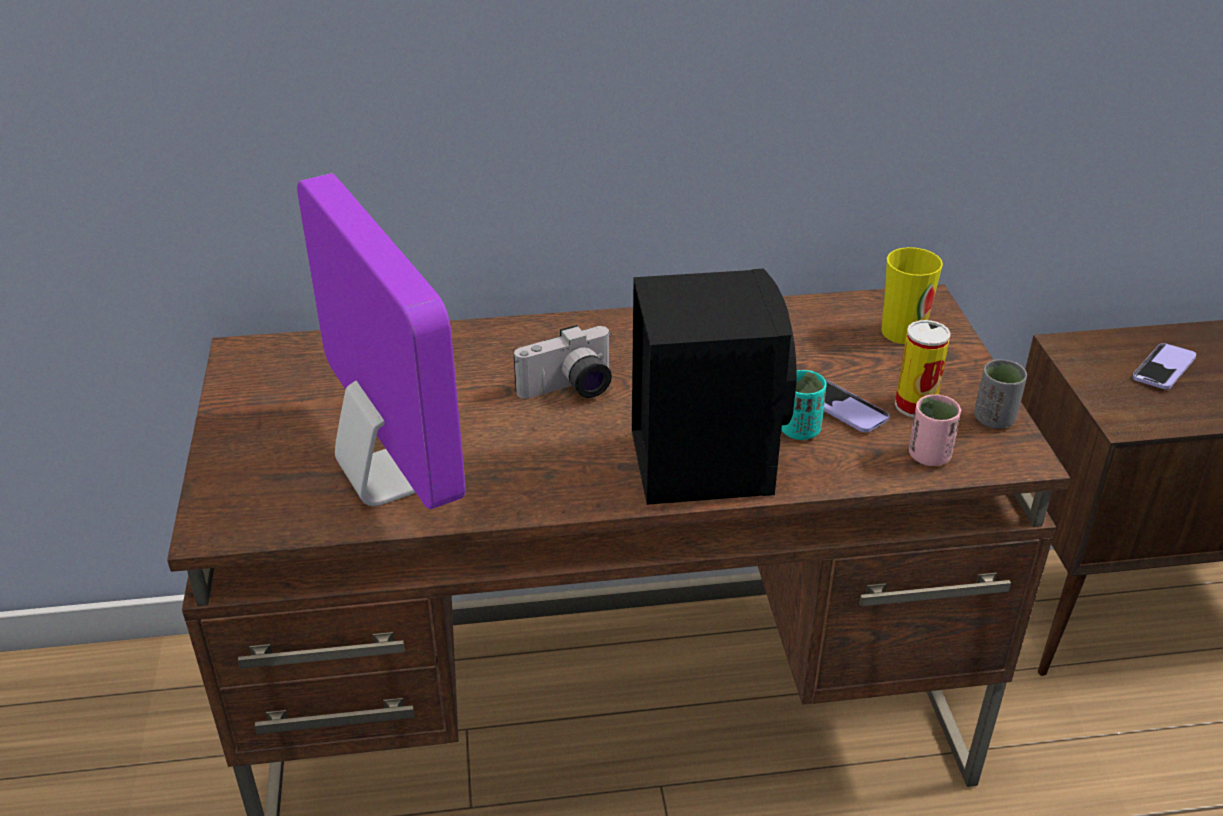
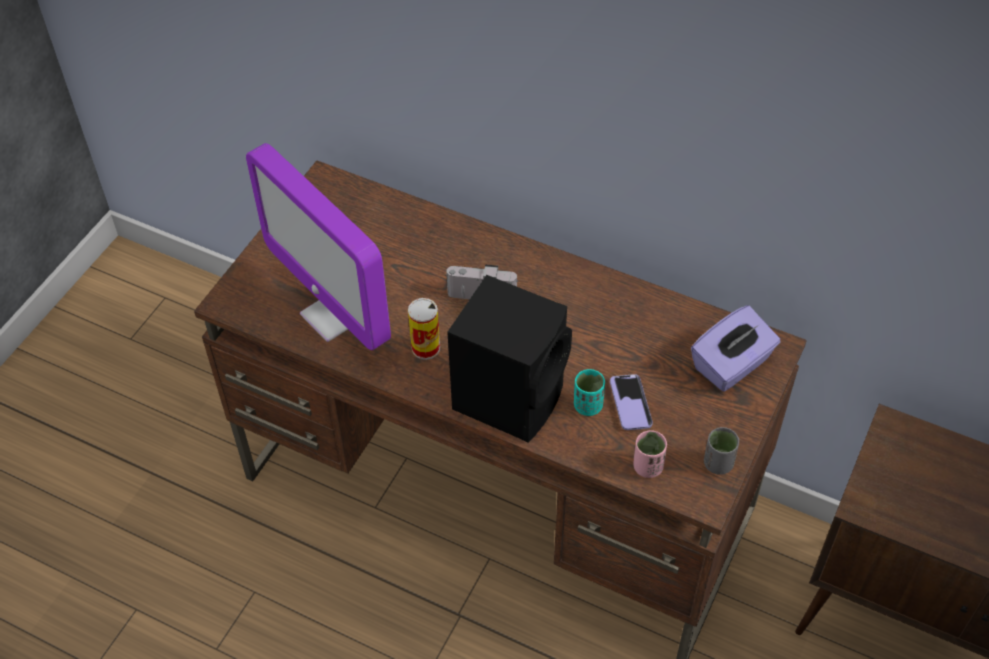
camera: 35 degrees right, 15 degrees up
monitor [297,173,466,509] -> monitor turned 135 degrees clockwise [246,143,391,350]
cup [882,247,943,344] -> purple tissue box [691,305,781,392]
can [895,320,951,417] -> can moved to [408,298,440,360]
phone [1132,343,1196,389] -> none

